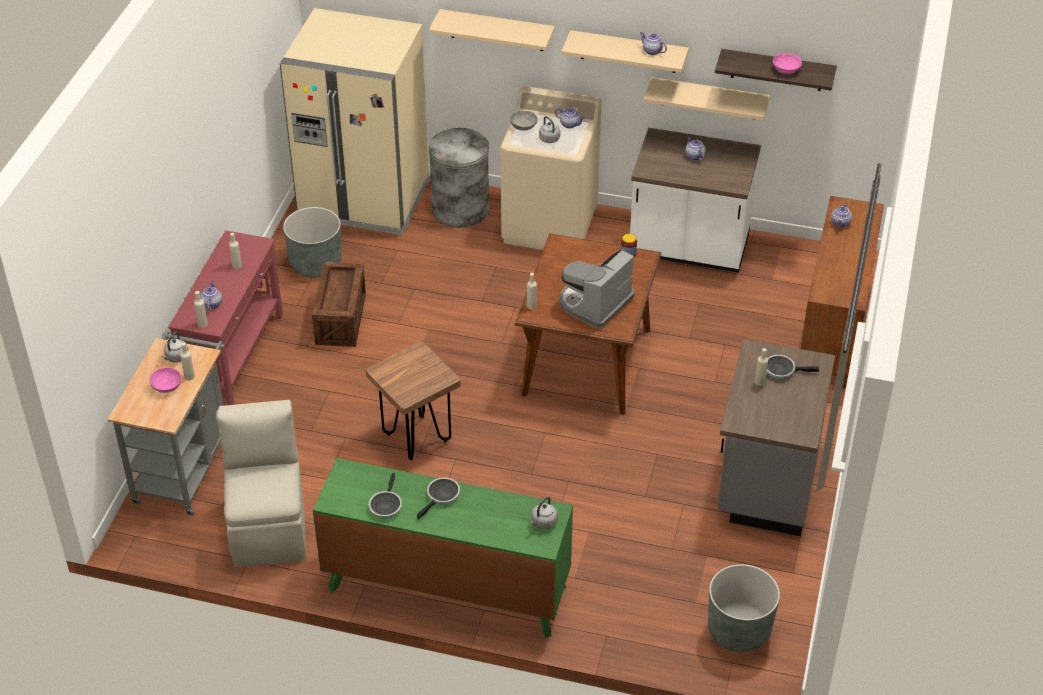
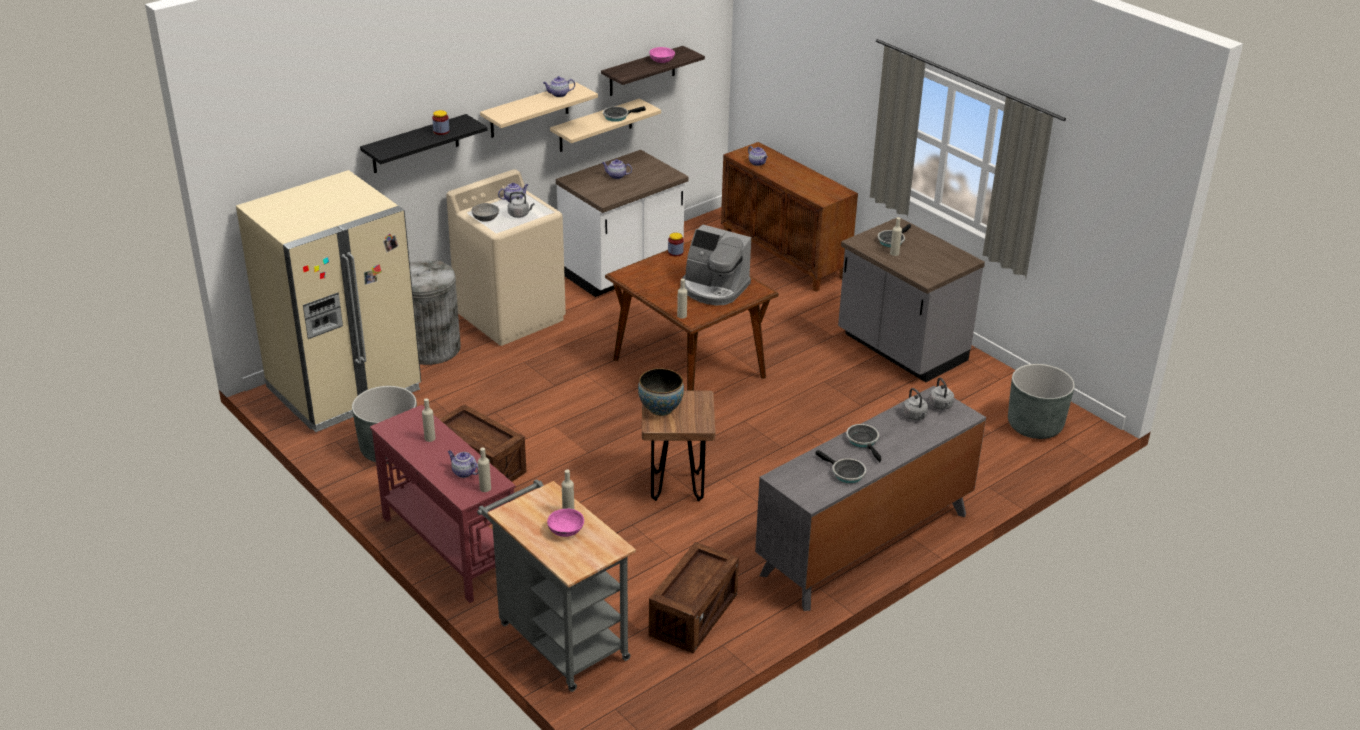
camera: 55 degrees left, 10 degrees down
grey kettle [162,332,189,363] -> grey kettle moved to [902,388,928,420]
beige chair [216,400,306,567] -> crate [649,542,739,653]
green dresser [313,458,573,638] -> grey dresser [755,386,986,611]
beige shelf [429,9,555,51] -> black shelf [360,114,487,173]
coffee machine [560,249,634,328] -> coffee machine turned 45 degrees counterclockwise [682,225,751,305]
none -> jar [432,110,449,135]
none -> frying pan [603,106,646,122]
none -> bowl [638,368,684,416]

